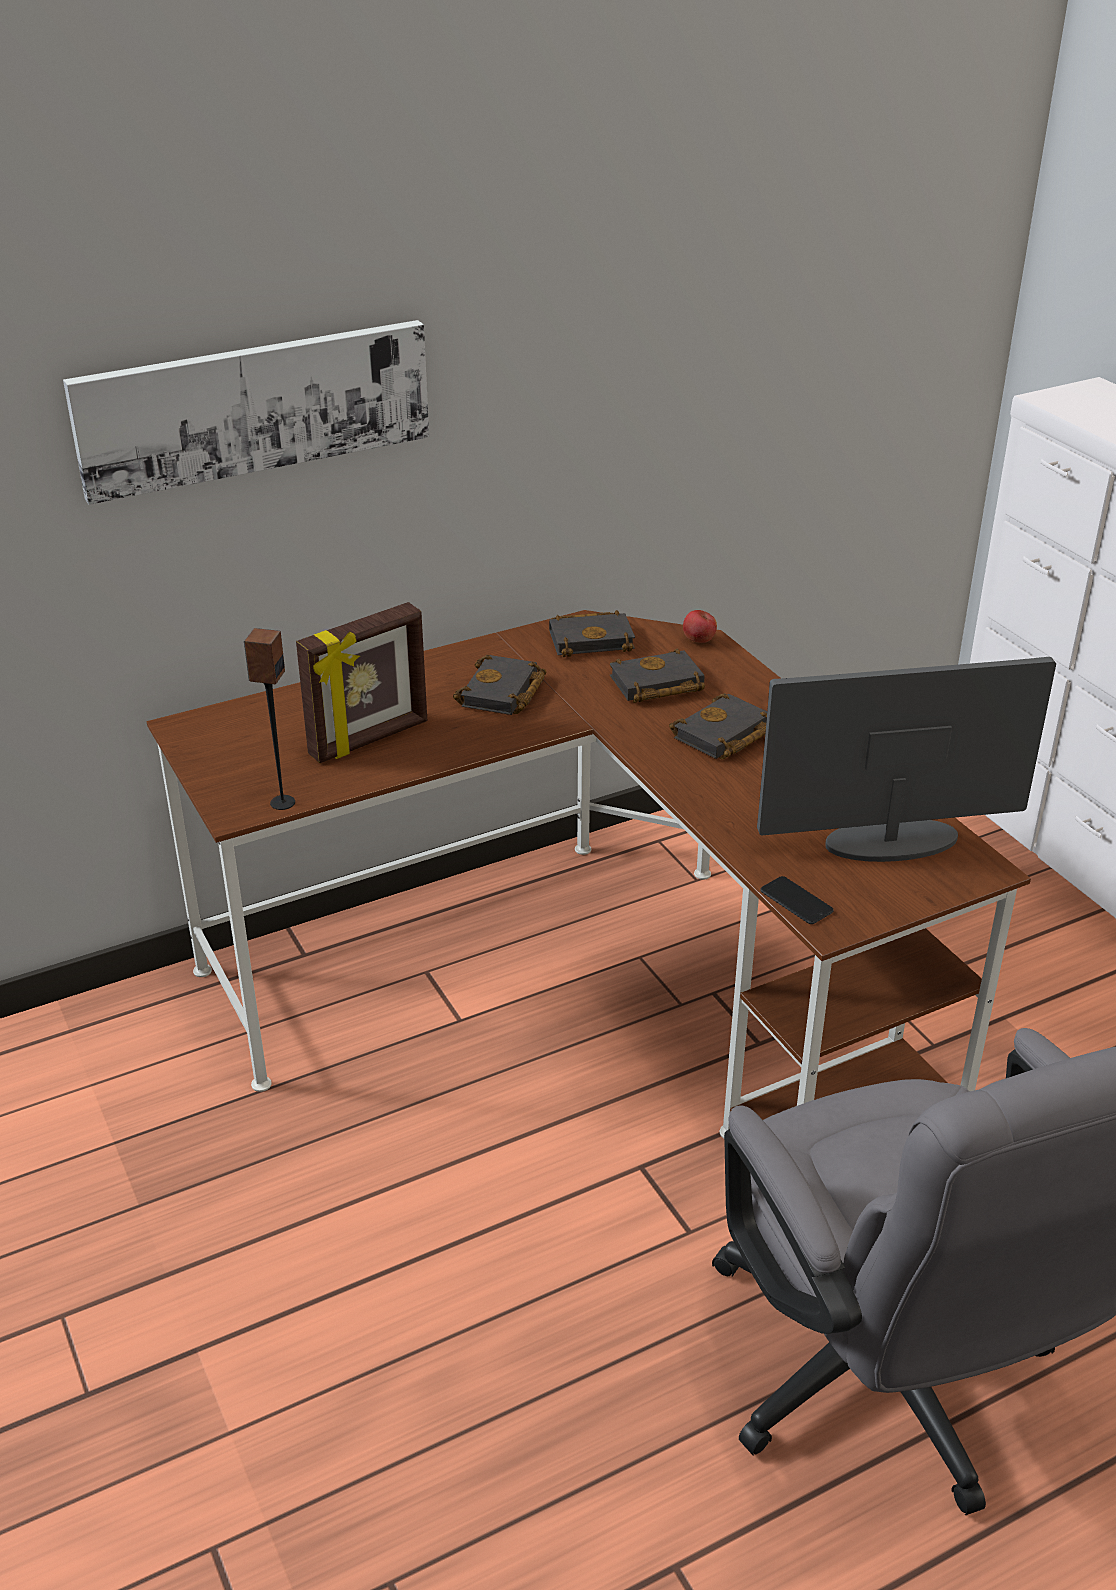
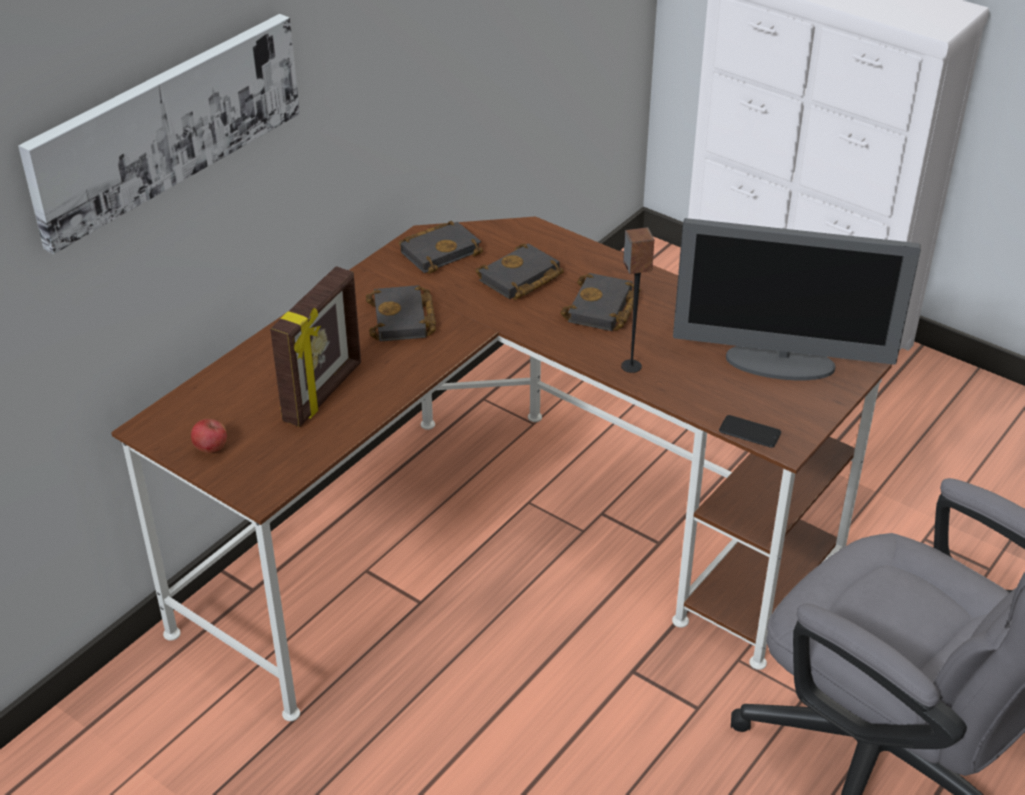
camera: 25 degrees left, 5 degrees up
speaker [244,628,295,810] -> speaker moved to [621,227,654,373]
apple [683,610,717,643] -> apple moved to [191,419,227,453]
monitor [757,657,1056,862] -> monitor turned 135 degrees counterclockwise [673,218,921,380]

